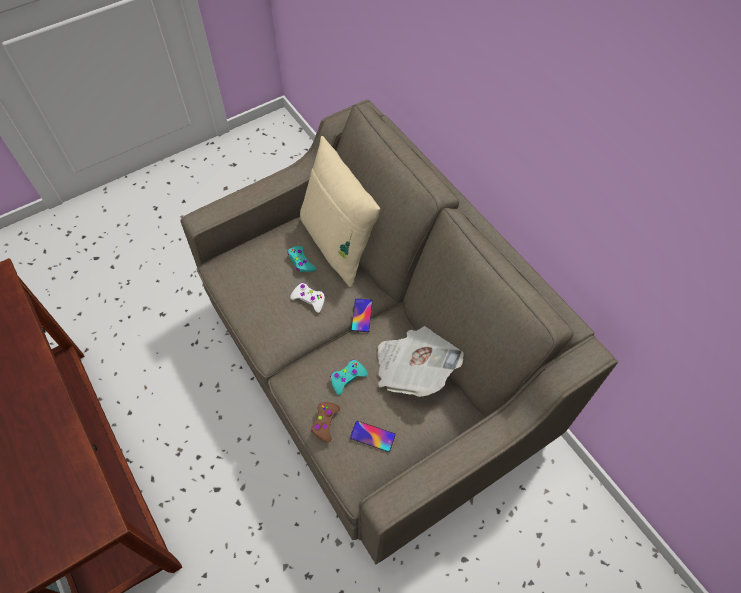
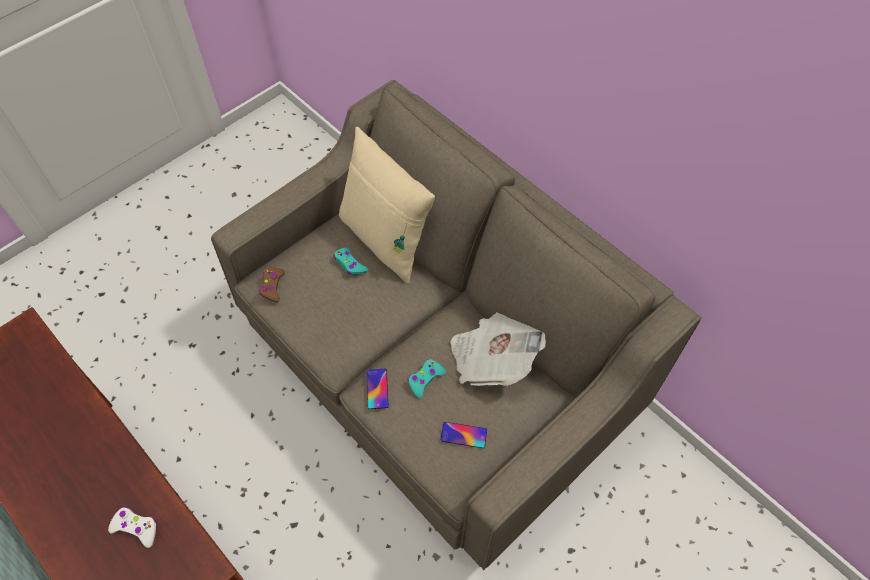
camera: 10 degrees left, 0 degrees up
white game controller [290,283,325,313] -> white game controller moved to [108,507,156,548]
brown game controller [311,402,340,442] -> brown game controller moved to [259,267,285,302]
phone [351,298,373,332] -> phone moved to [367,369,389,409]

